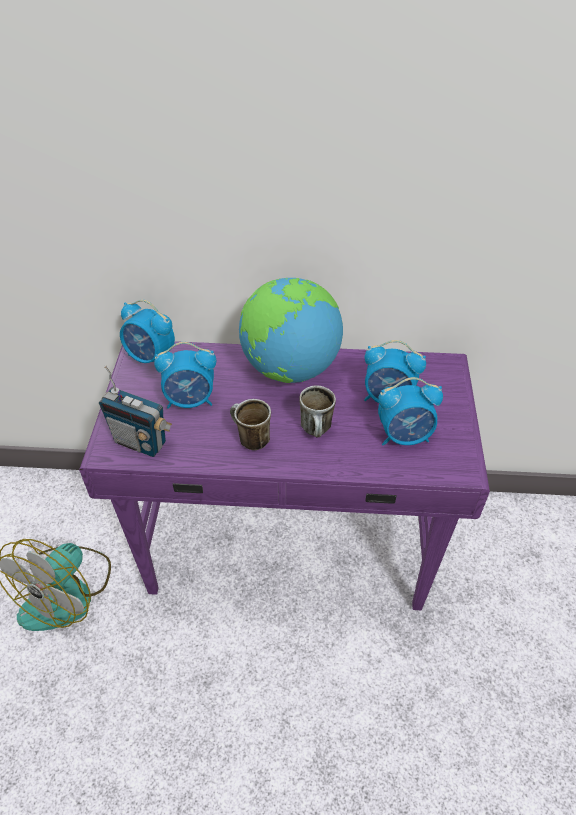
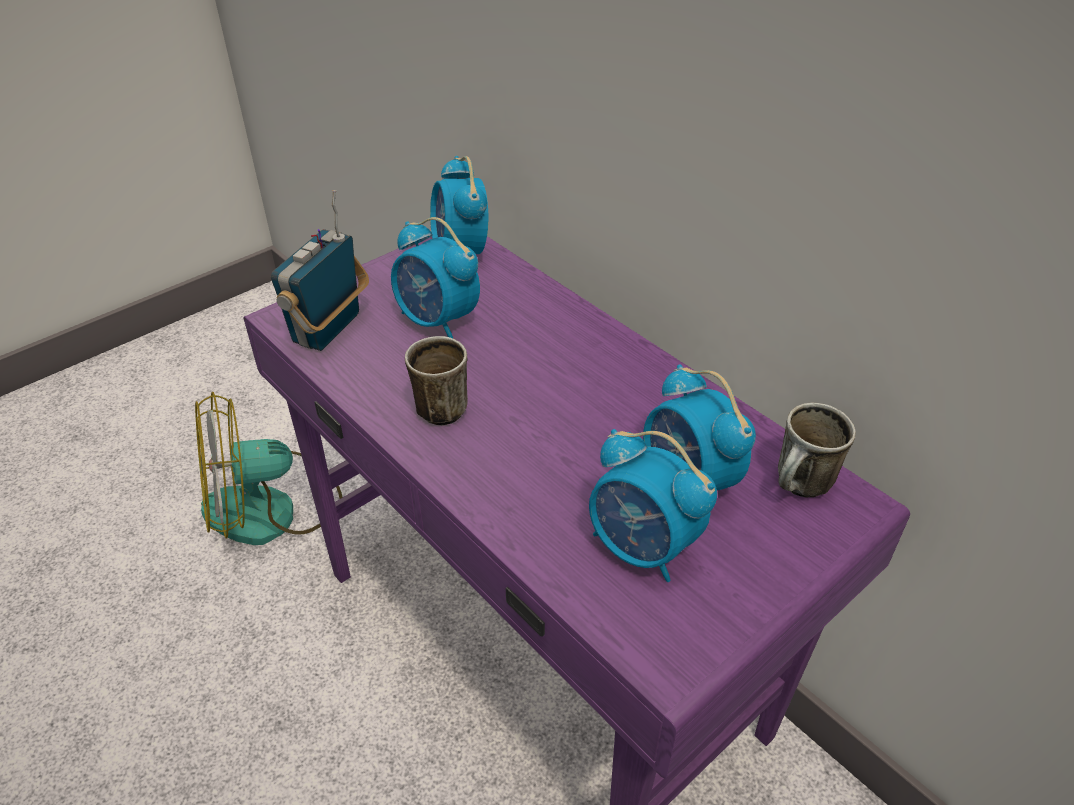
camera: 45 degrees right, 5 degrees down
radio [99,365,172,457] -> radio turned 45 degrees clockwise [271,190,369,351]
globe [239,278,343,383] -> none
mug [299,386,336,437] -> mug moved to [778,403,856,497]

